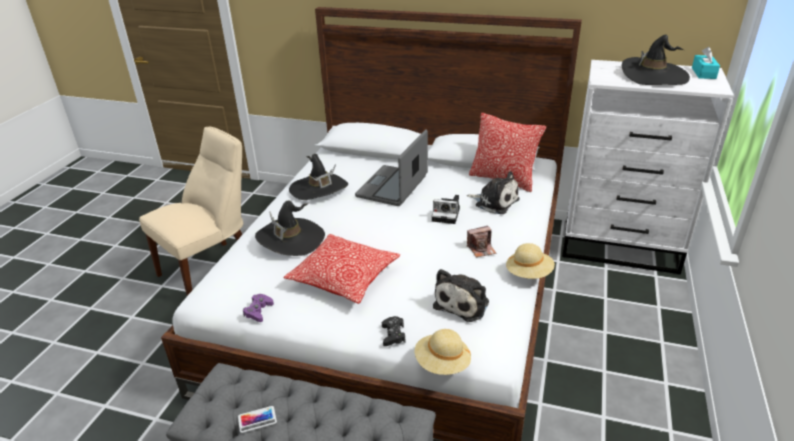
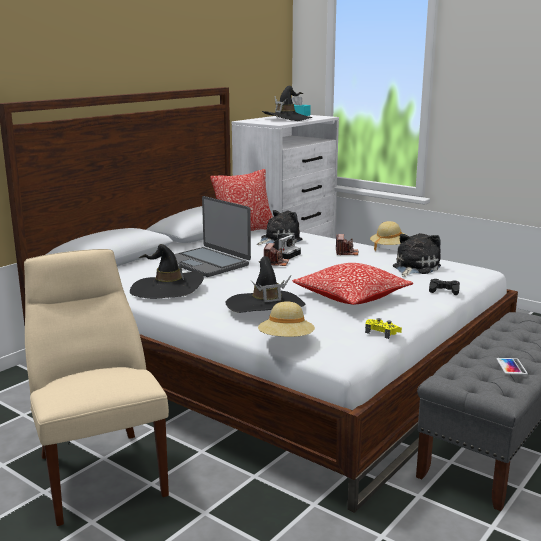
camera: 70 degrees left, 15 degrees down
purple game controller [243,294,274,322] -> yellow game controller [365,318,402,339]
beige hat [415,329,471,375] -> beige hat moved to [258,301,315,337]
plush toy [433,269,489,322] -> plush toy turned 105 degrees counterclockwise [393,233,441,277]
none -> camera [264,243,289,266]

